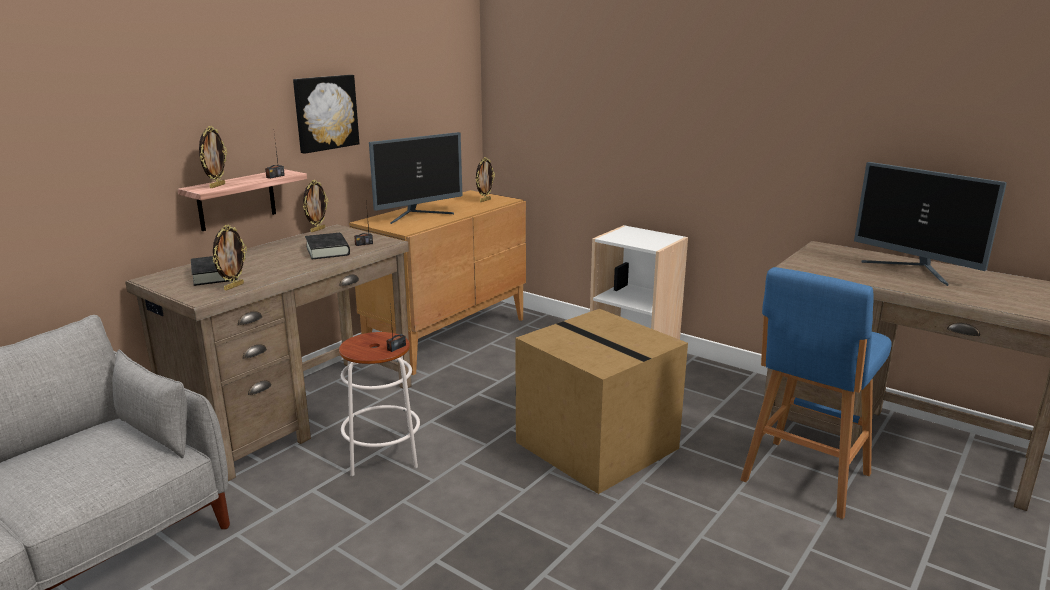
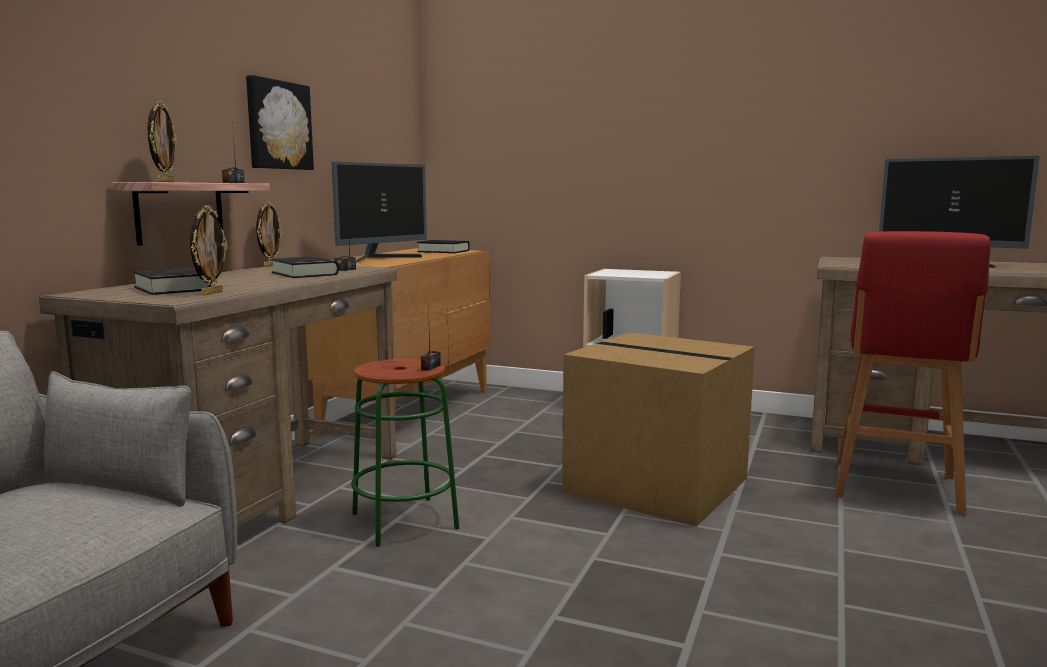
camera: 15 degrees left, 10 degrees down
white stool [339,332,420,476] -> green stool [351,359,459,547]
picture frame [476,157,495,202] -> black book [417,240,470,253]
blue stool [740,267,892,519] -> red stool [834,231,991,516]

